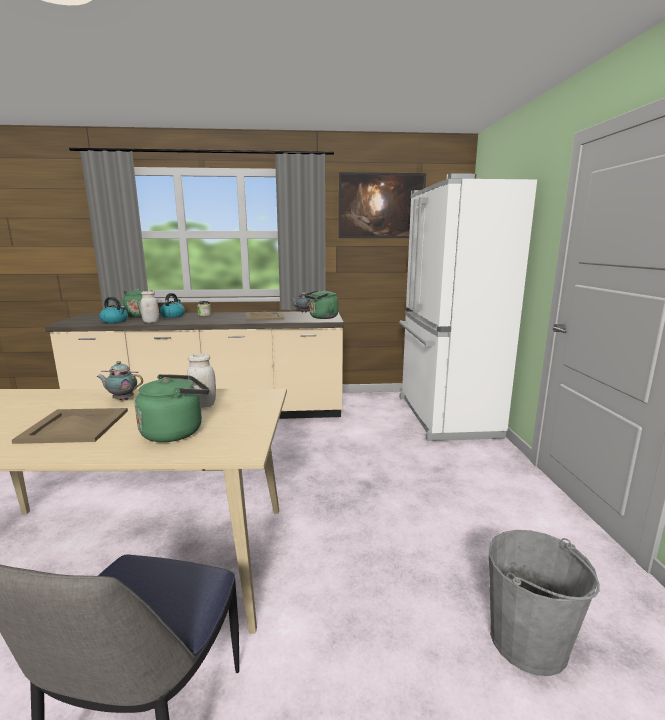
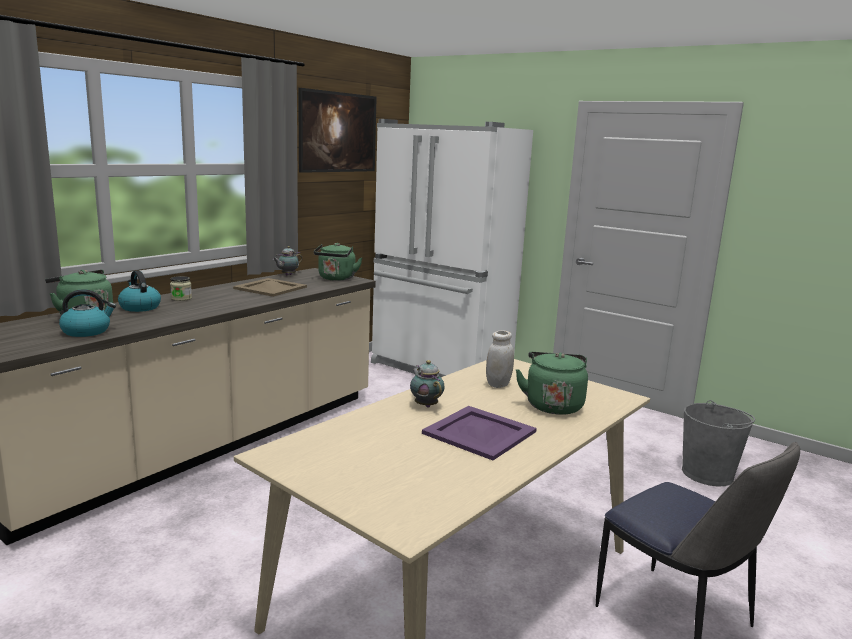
camera: 50 degrees left, 0 degrees up
beige tray [12,408,128,444] -> purple tray [422,406,537,460]
teapot [96,361,143,400] -> teapot turned 105 degrees clockwise [410,360,445,408]
white jar [140,291,159,323] -> none

